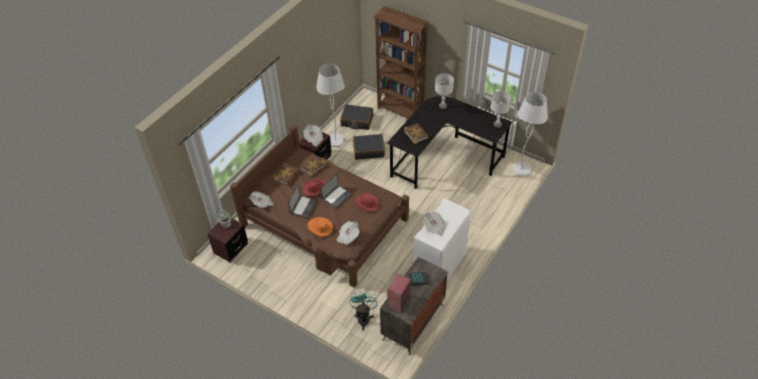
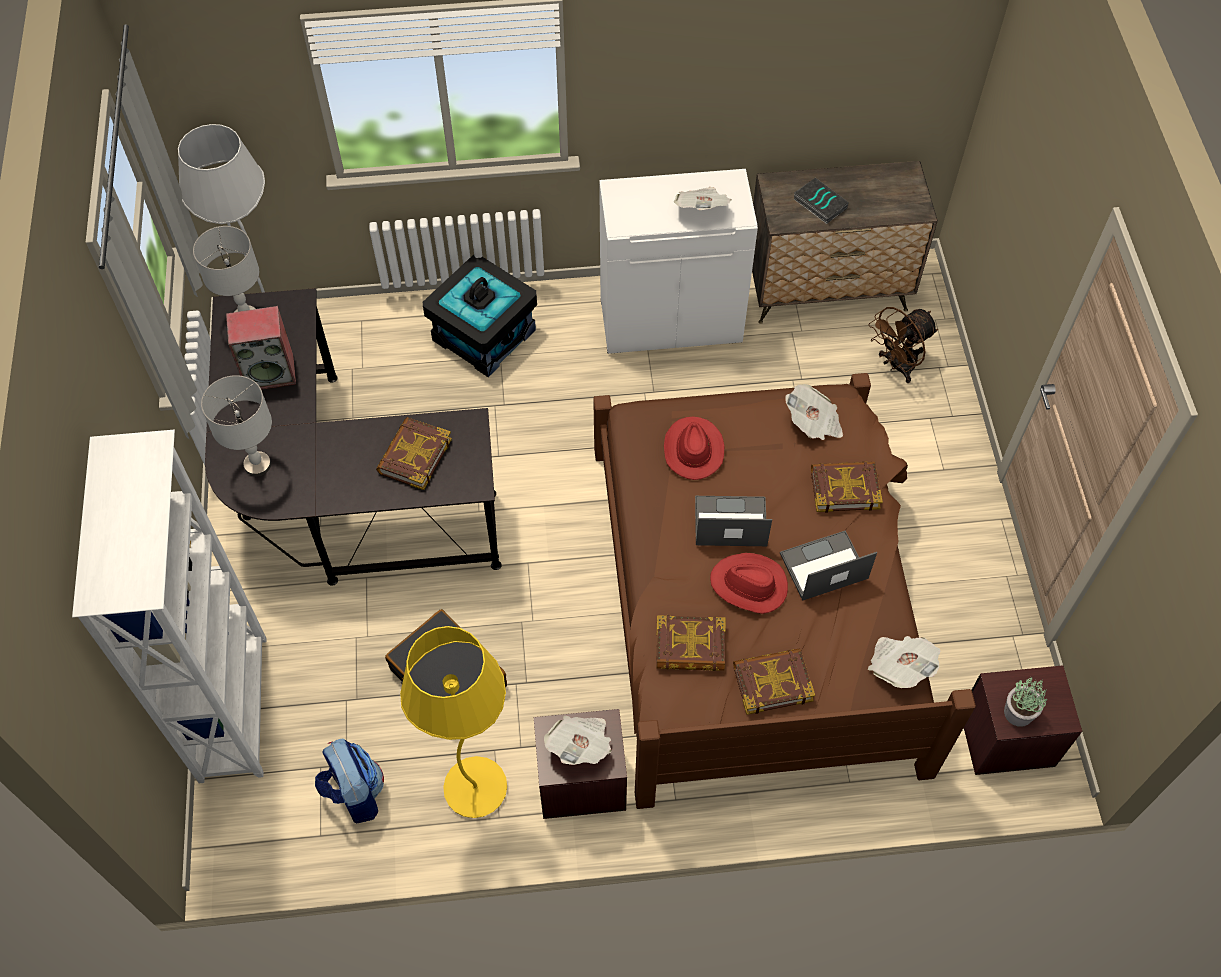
camera: 130 degrees left, 10 degrees up
orange hat [308,217,333,237] -> book [811,462,882,513]
white floor lamp [316,64,345,147] -> yellow floor lamp [400,626,507,818]
black suitcase [340,104,373,130] -> backpack [315,739,384,824]
turquoise fan [349,291,377,330] -> brown fan [869,307,938,383]
brown bookcase [373,6,429,119] -> white bookcase [72,429,266,783]
speaker [387,274,411,312] -> speaker moved to [226,306,296,390]
none -> black storage box [423,255,537,377]

